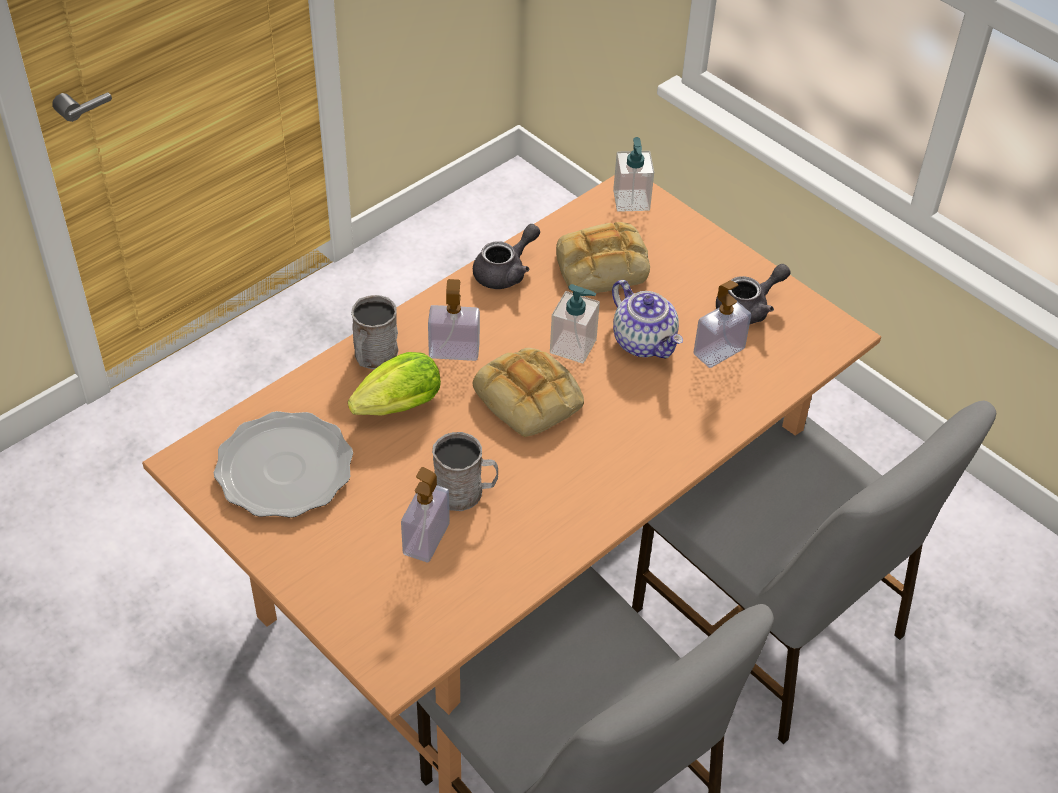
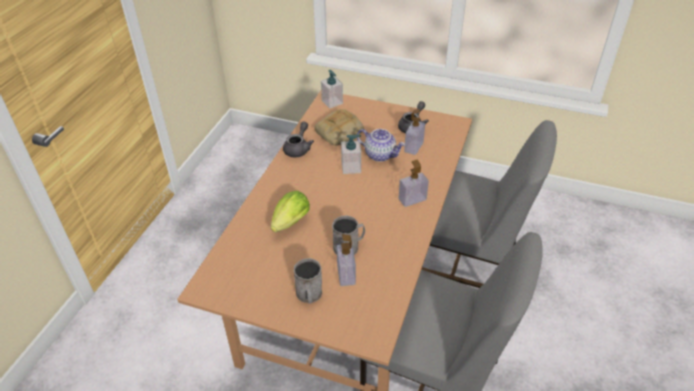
camera: 25 degrees left, 5 degrees down
plate [213,411,353,518] -> none
grey mug [351,295,399,369] -> grey mug moved to [294,258,322,304]
soap dispenser [428,279,480,361] -> soap dispenser moved to [399,160,429,207]
bread [472,348,584,438] -> none

